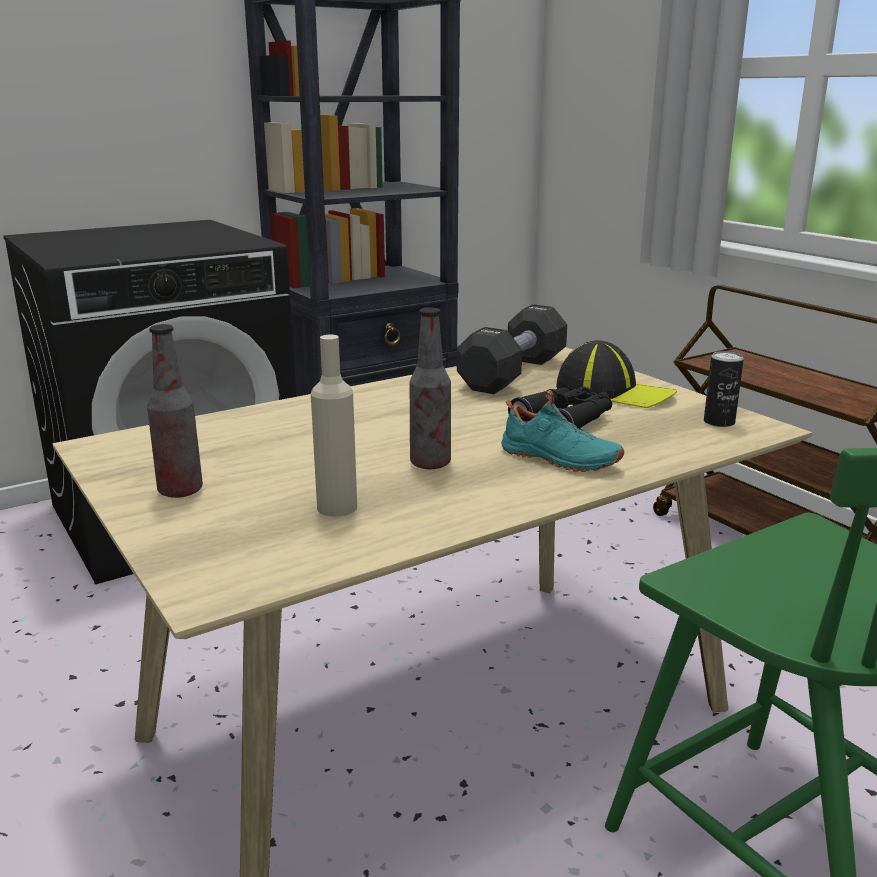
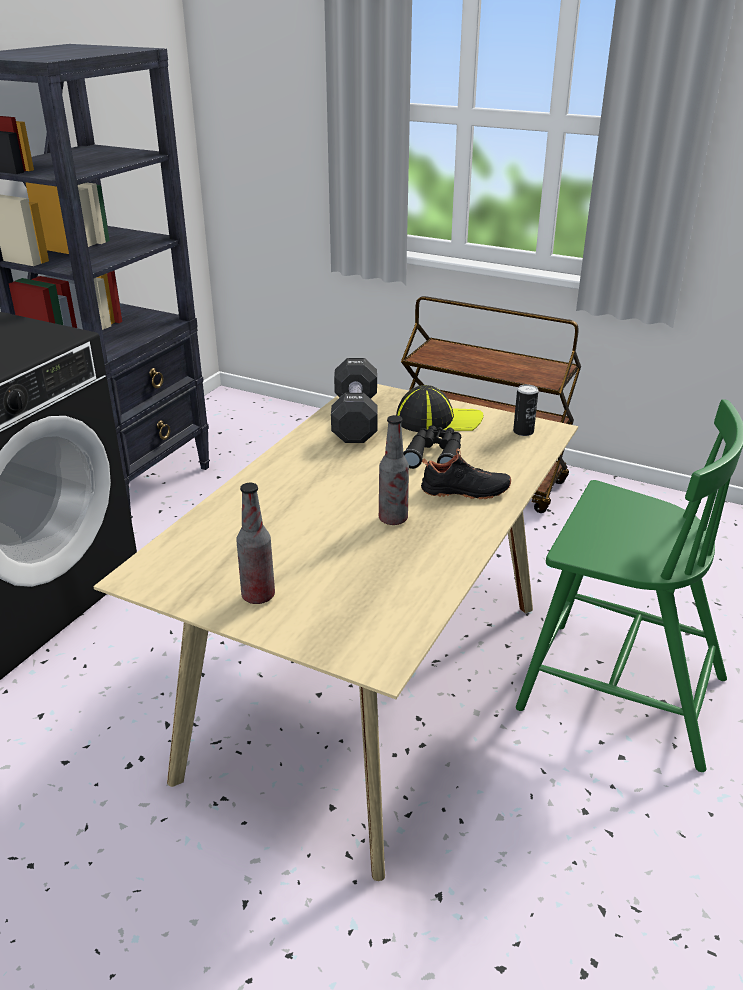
camera: 30 degrees left, 10 degrees up
beige bottle [311,335,357,517] -> none
turquoise shoe [501,390,624,472] -> black shoe [421,448,511,499]

